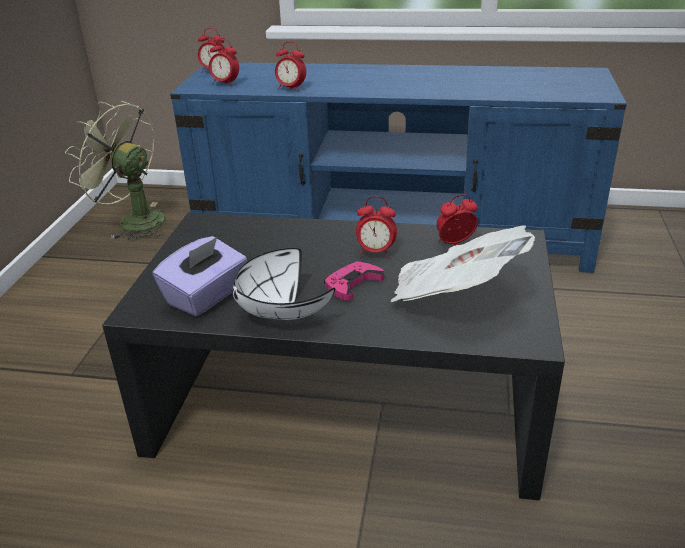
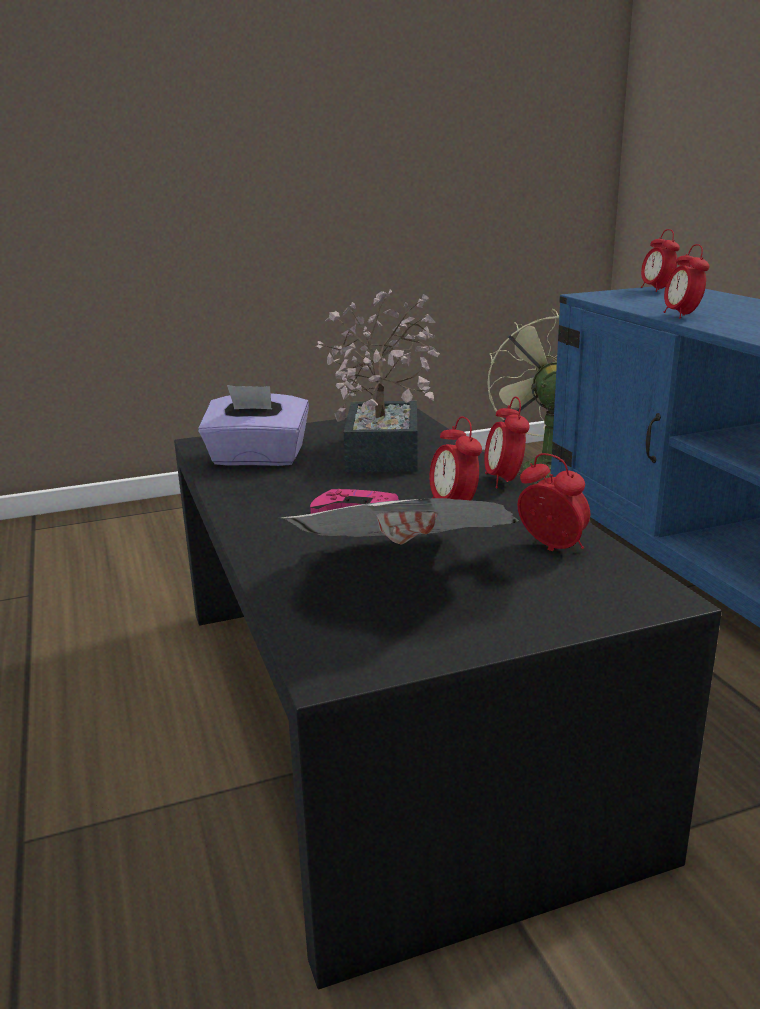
camera: 60 degrees right, 10 degrees down
alarm clock [209,38,239,86] -> alarm clock moved to [484,397,530,488]
white bowl [233,248,335,320] -> none
none -> potted plant [316,289,440,472]

